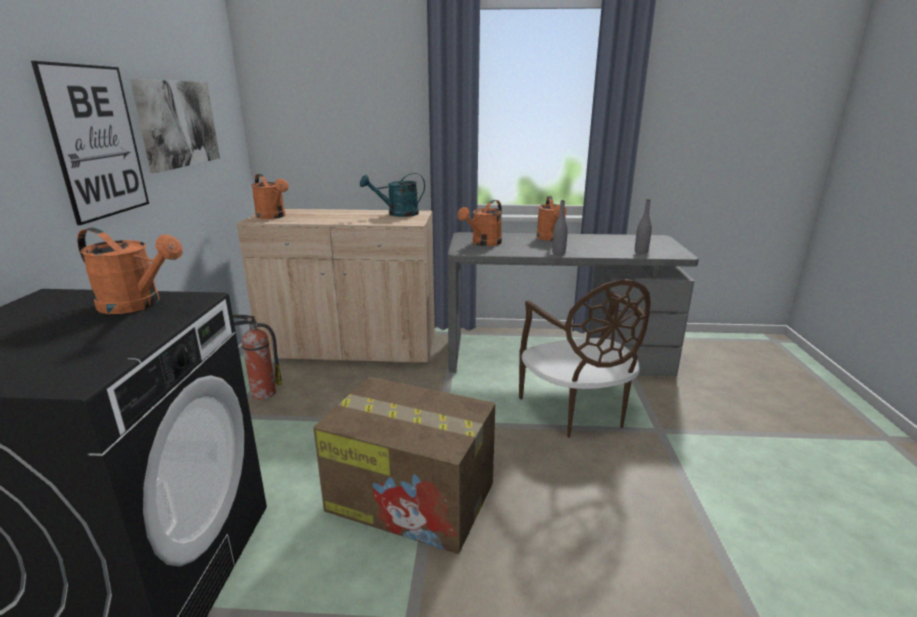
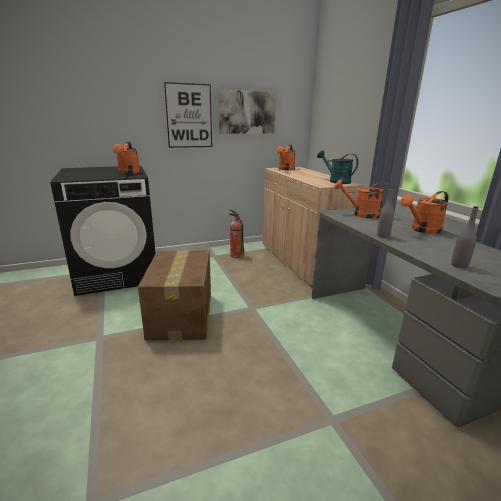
camera: 65 degrees right, 0 degrees up
brown chair [519,279,651,438] -> none

